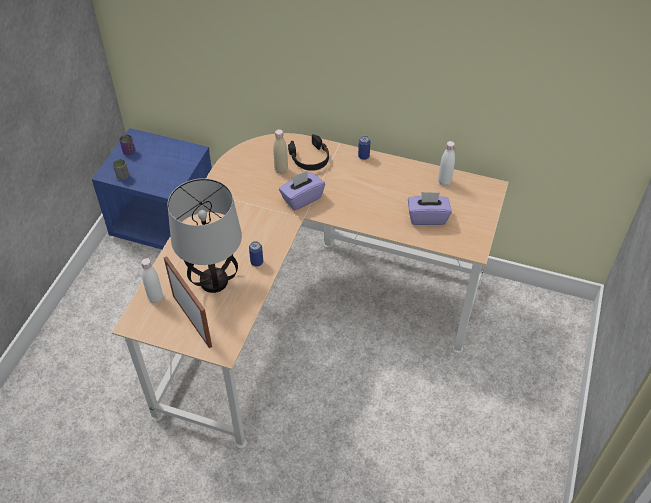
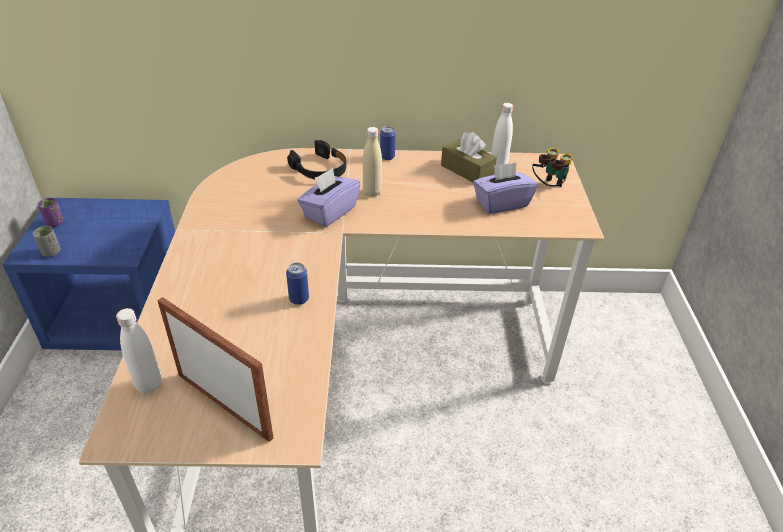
camera: 20 degrees left, 10 degrees down
table lamp [168,178,242,293] -> none
beige bottle [273,129,288,174] -> beige bottle moved to [363,127,382,197]
none -> brown tissue box [441,132,497,182]
none -> binoculars [532,148,573,187]

